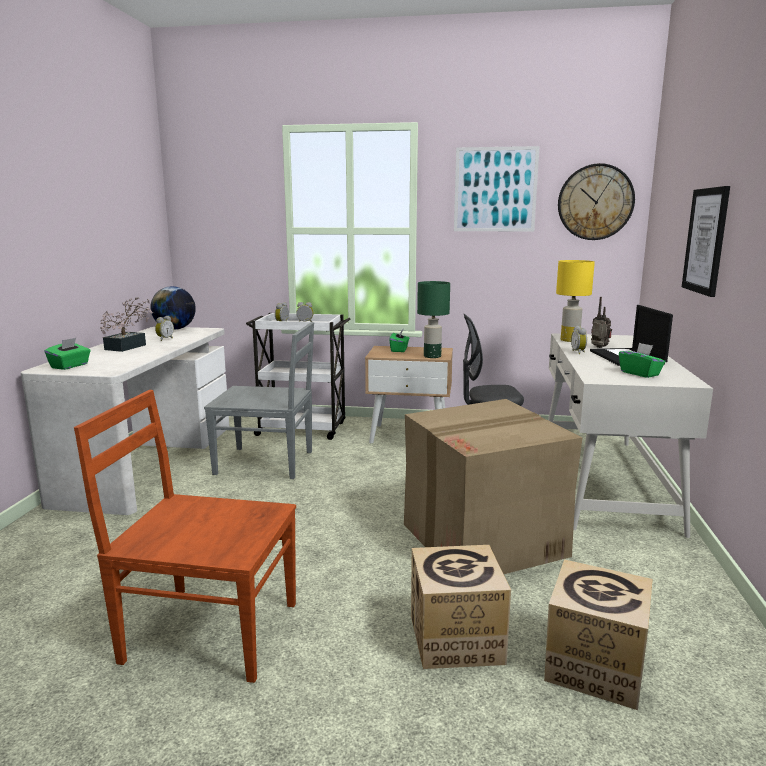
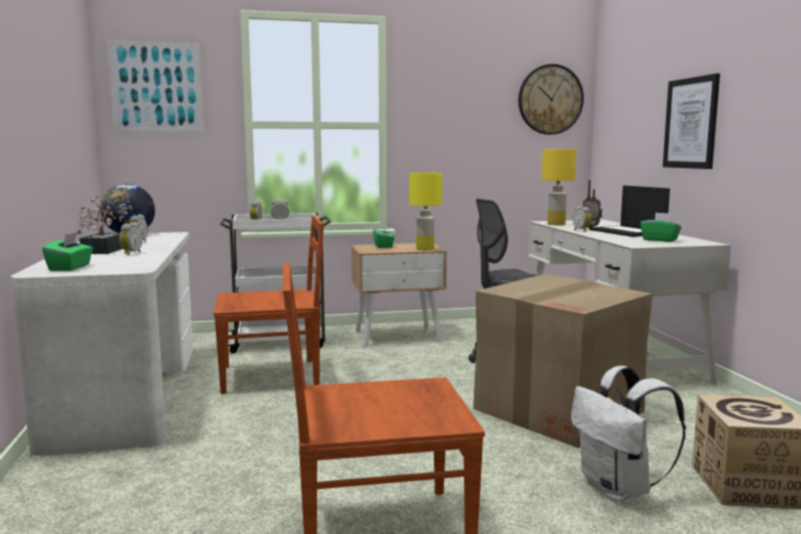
camera: 20 degrees left, 5 degrees down
grey chair [204,322,314,479] -> brown chair [214,215,324,394]
cardboard box [411,545,511,669] -> white backpack [571,366,686,502]
green table lamp [417,281,450,358] -> yellow table lamp [409,173,442,250]
picture [454,146,540,231] -> picture moved to [107,40,204,131]
none -> alarm clock [119,222,143,256]

